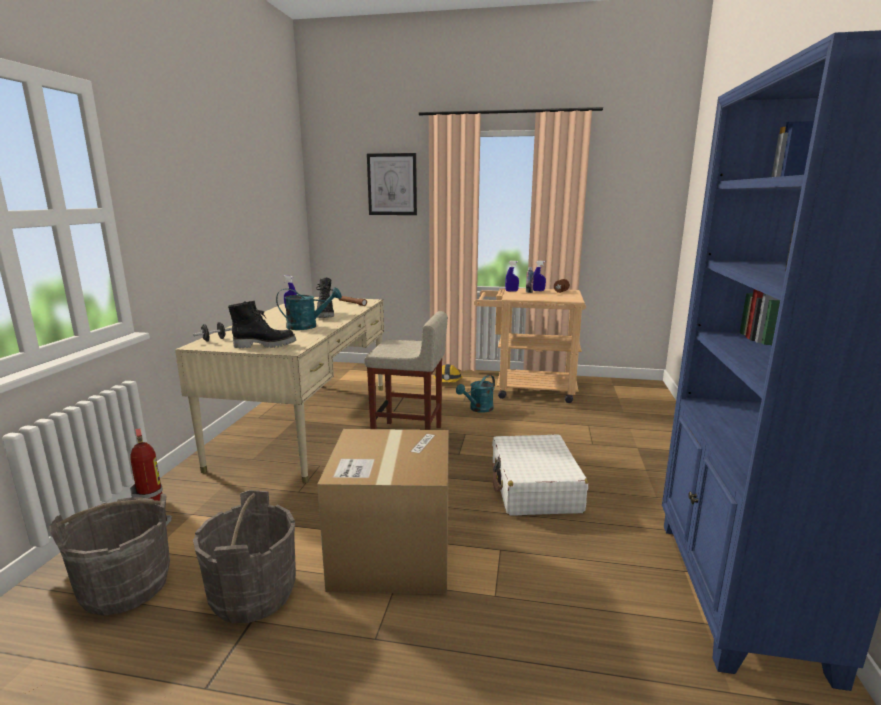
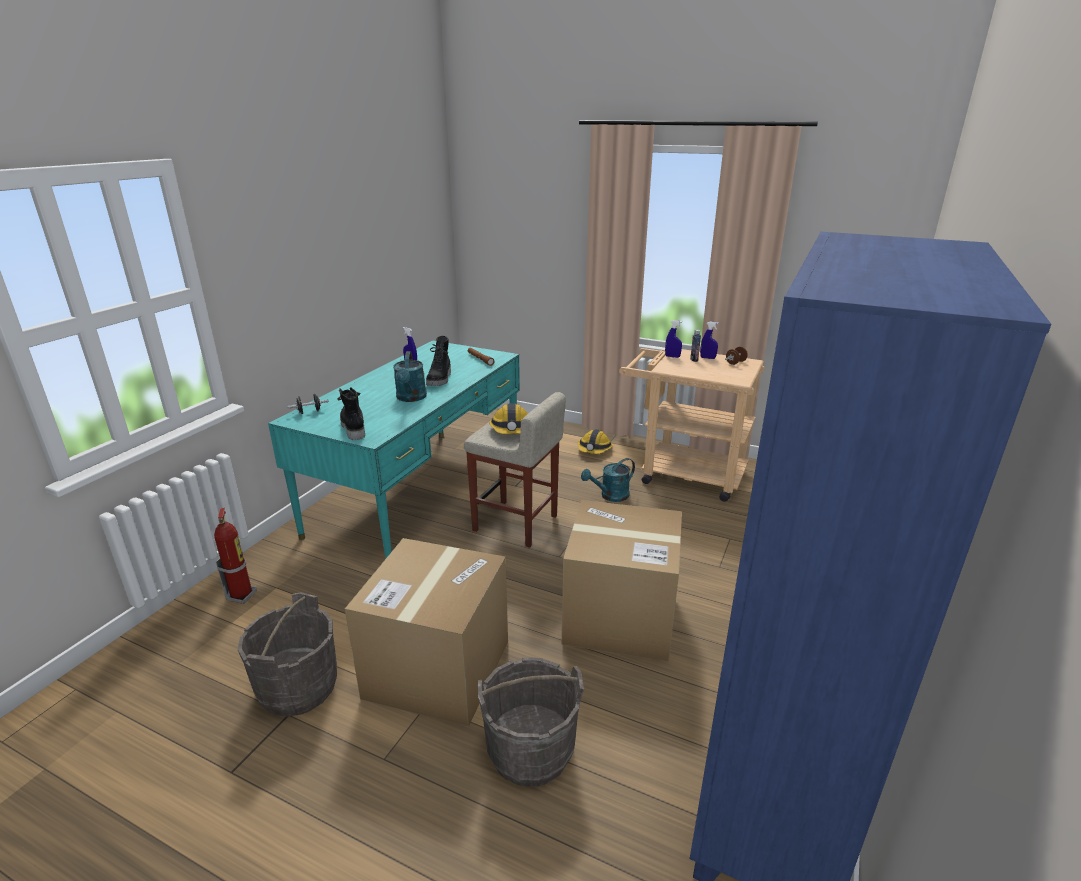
camera: 15 degrees right, 10 degrees up
grey bucket [50,493,170,616] -> grey bucket moved to [478,657,584,786]
beige desk [175,297,384,483] -> turquoise desk [268,341,520,559]
black boot [228,301,296,348] -> black boot turned 120 degrees counterclockwise [338,387,365,440]
turquoise watering can [276,287,342,330] -> turquoise watering can turned 75 degrees clockwise [393,351,427,402]
picture [367,153,417,215] -> none
white suitcase [492,435,588,515] -> cardboard box [562,500,682,662]
none -> hard hat [489,403,528,434]

